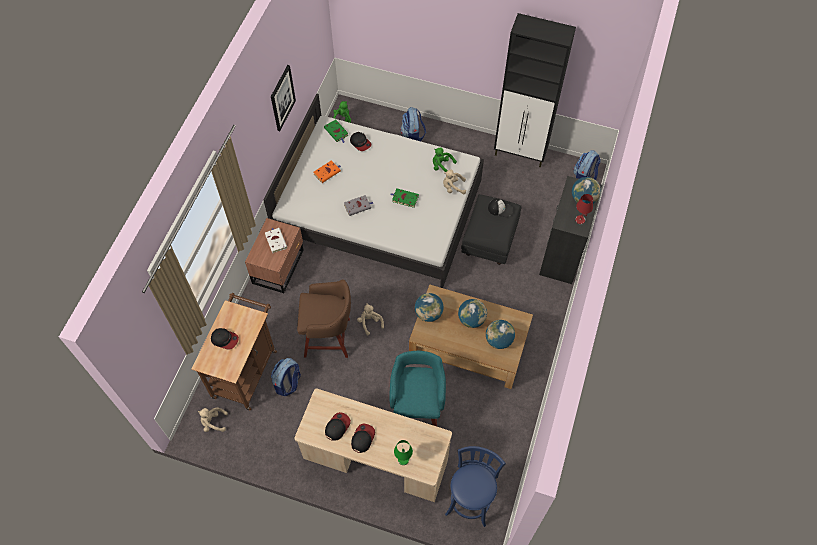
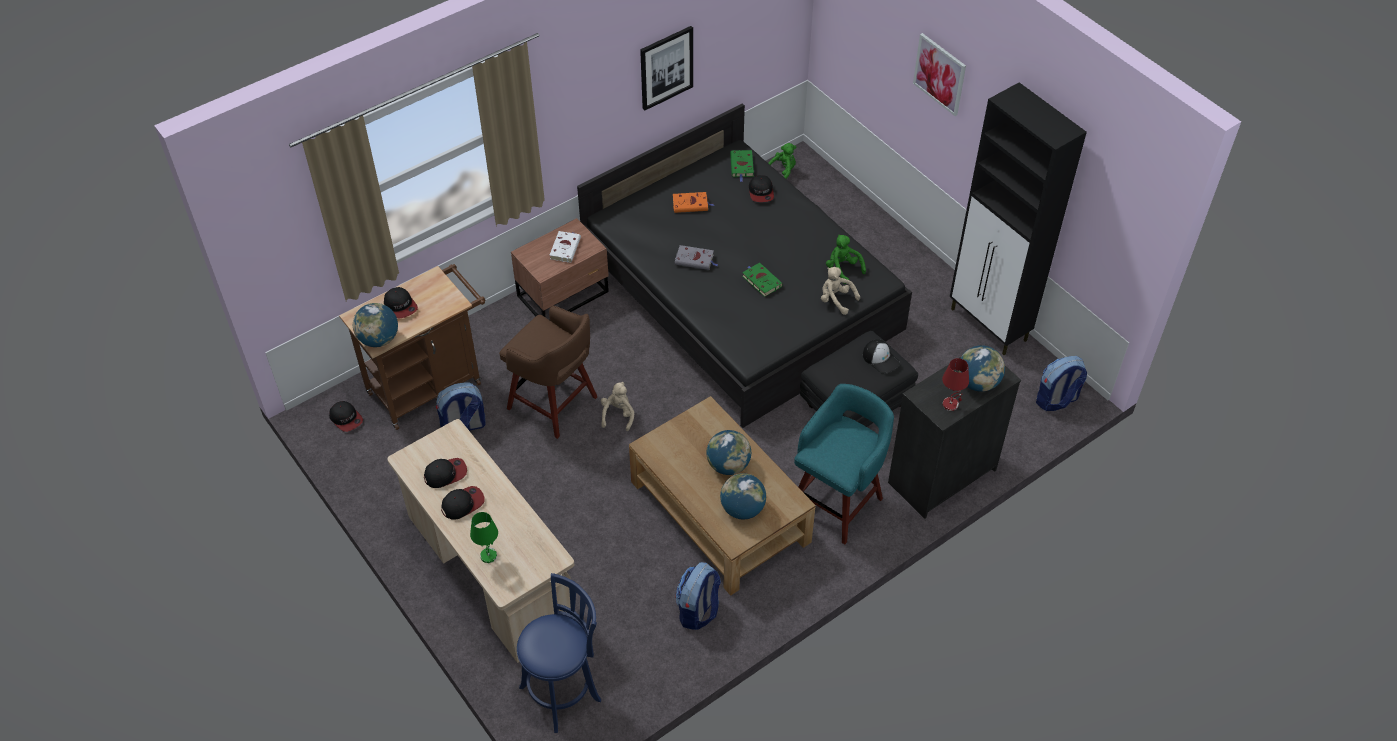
camera: 35 degrees right, 10 degrees down
beige plush toy [198,407,228,432] -> cap [329,401,363,432]
white bed [263,94,484,288] -> black bed [577,103,912,428]
turquoise stool [389,351,446,426] -> turquoise stool moved to [794,384,894,544]
backpack [401,107,426,141] -> backpack moved to [676,562,721,630]
globe [415,293,444,322] -> globe moved to [353,303,398,347]
none -> picture [913,33,966,116]

